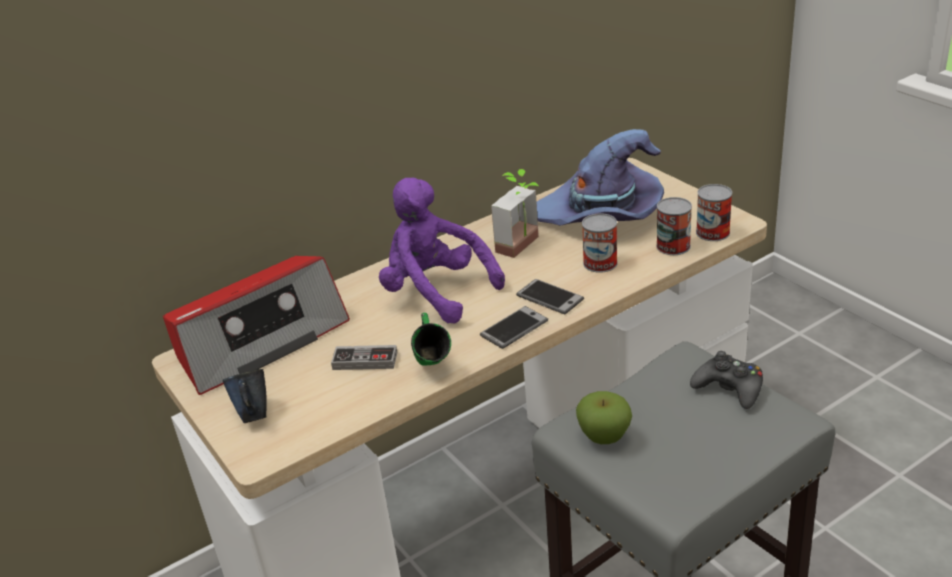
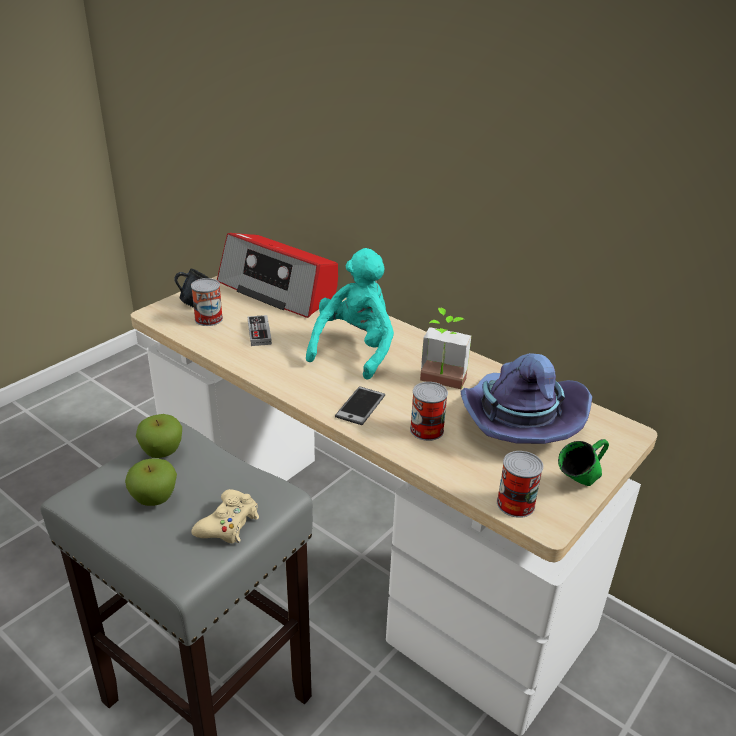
camera: 70 degrees right, 0 degrees up
purple plush toy [379,177,505,324] -> turquoise plush toy [306,248,394,380]
green mug [411,313,451,366] -> green mug moved to [558,439,609,486]
phone [480,306,548,349] -> none
can [656,197,692,255] -> can moved to [191,278,223,326]
black game controller [690,351,763,409] -> beige game controller [191,489,259,544]
none -> apple [125,459,177,506]

